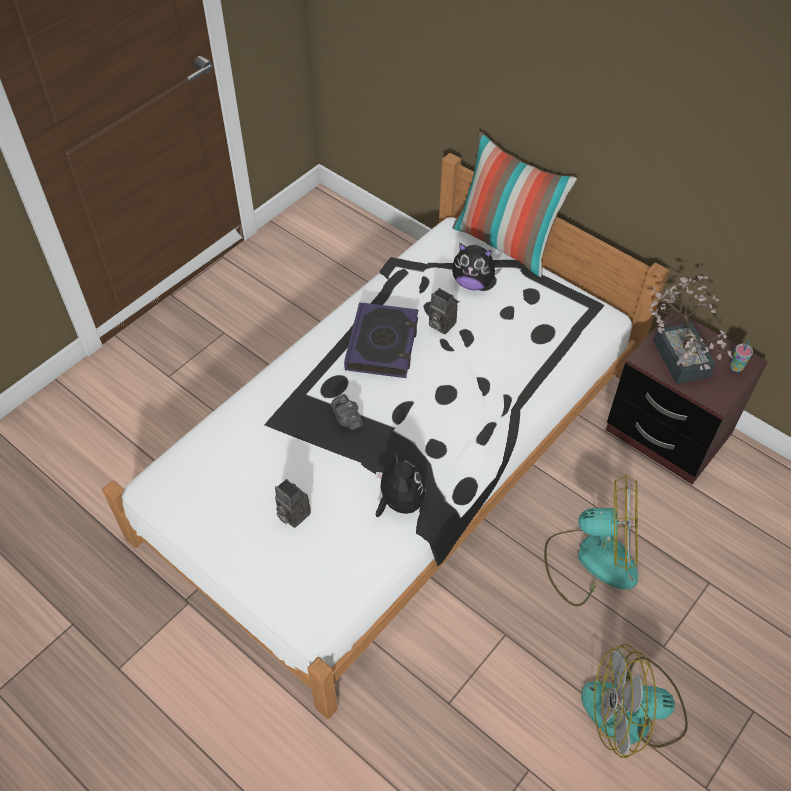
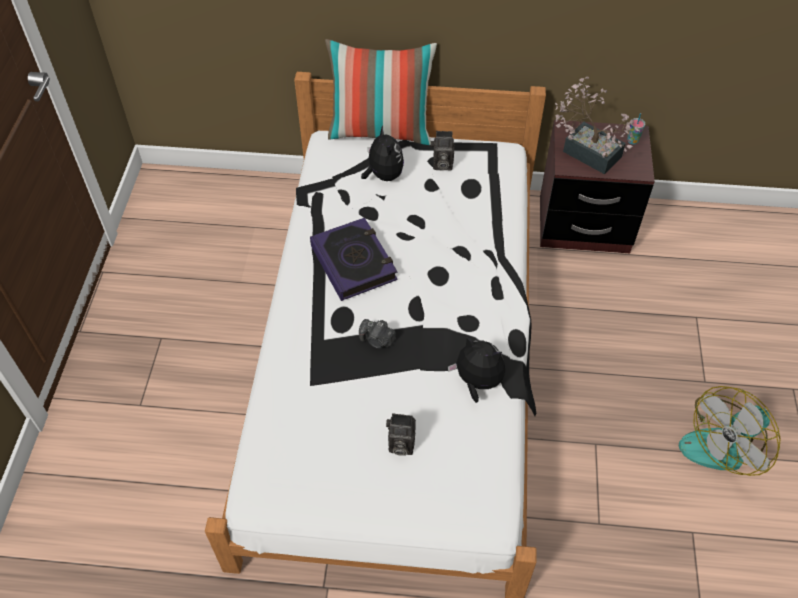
camera: 35 degrees left, 0 degrees up
camera [429,288,457,334] -> camera moved to [431,131,455,170]
plush toy [452,243,501,290] -> plush toy turned 90 degrees counterclockwise [361,125,404,181]
fan [544,474,638,607] -> none

